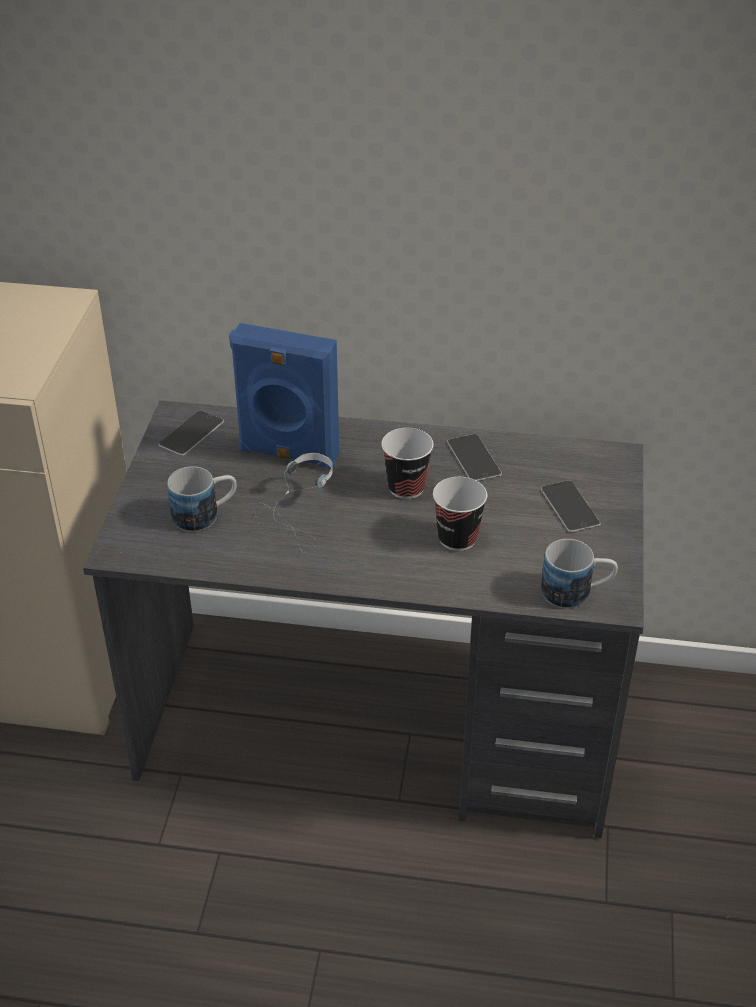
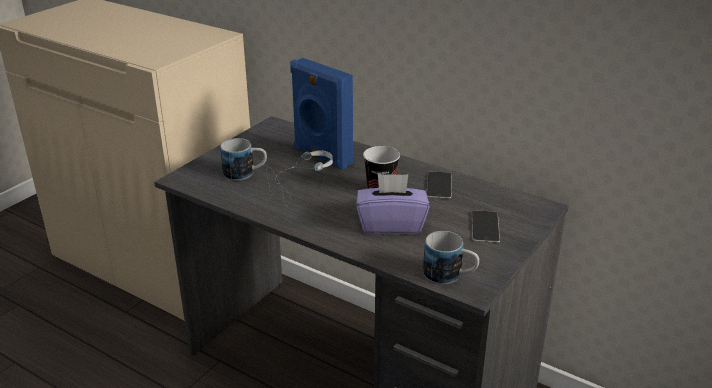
camera: 25 degrees right, 10 degrees down
phone [158,410,224,456] -> none
cup [433,477,487,551] -> purple tissue box [356,173,430,234]

